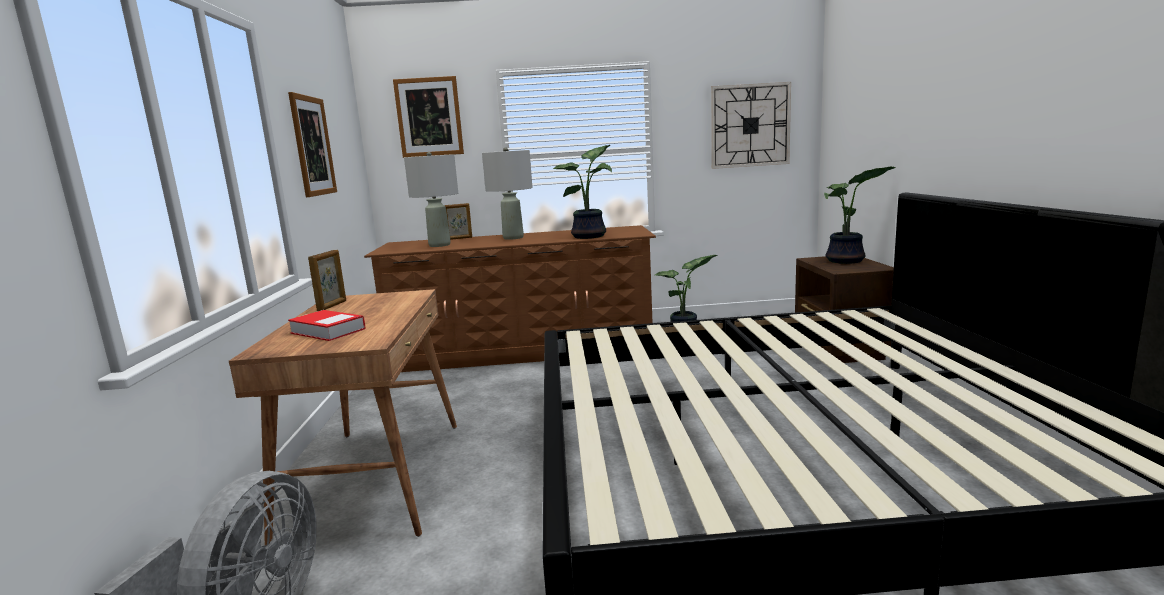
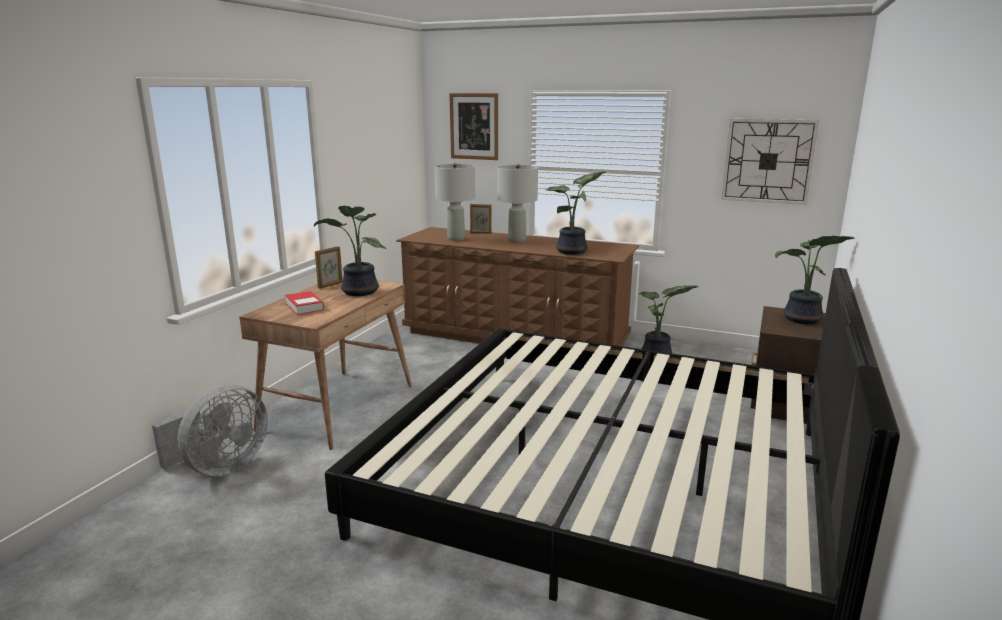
camera: 25 degrees right, 5 degrees up
picture [288,92,337,197] -> none
none -> potted plant [314,205,386,296]

